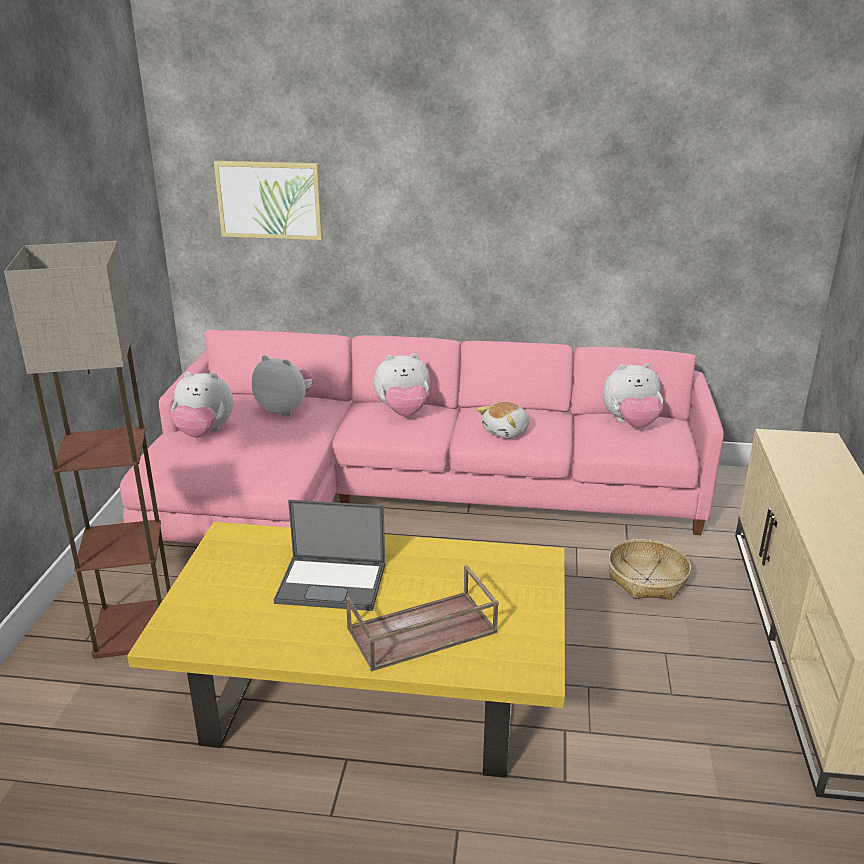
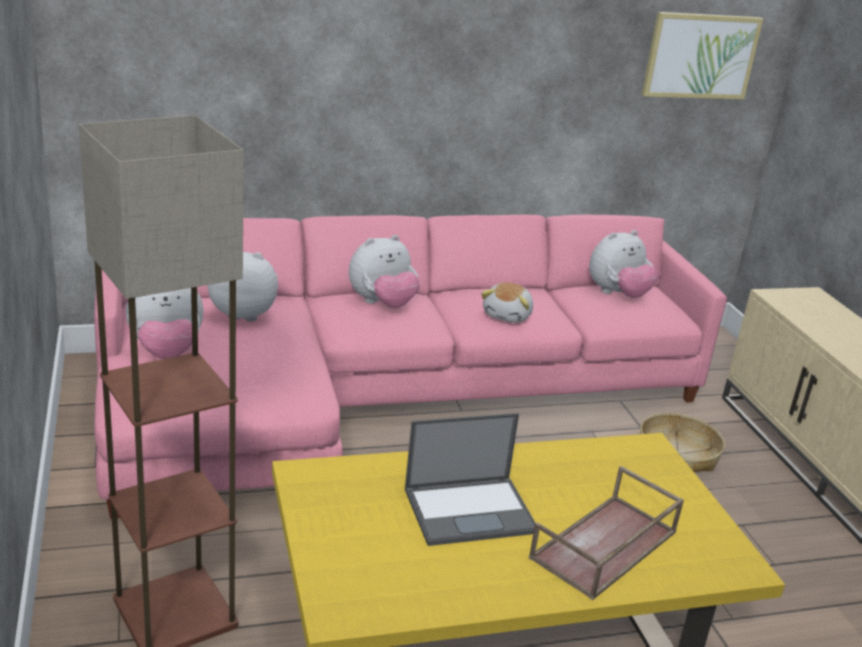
camera: 25 degrees left, 0 degrees up
picture [214,161,323,240] -> picture moved to [642,12,763,99]

